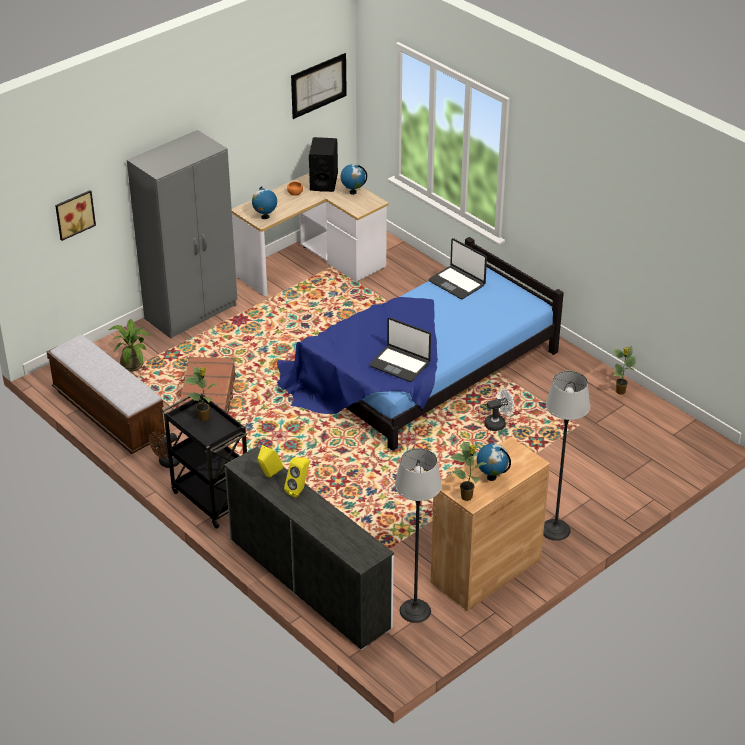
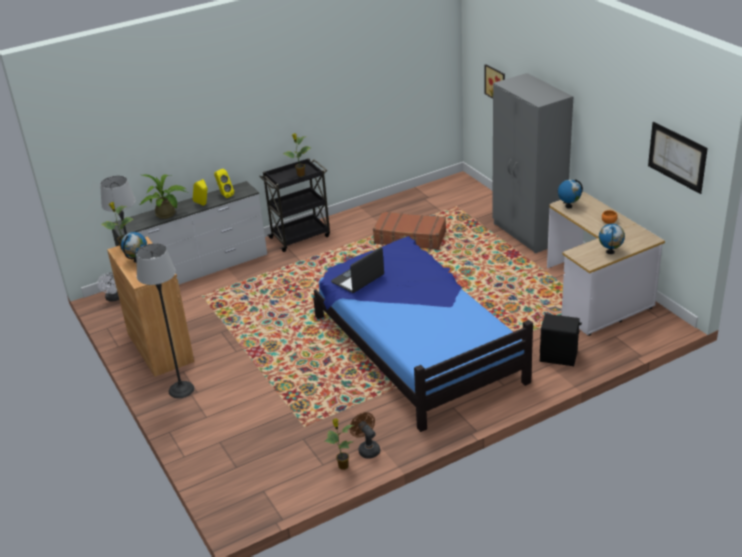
camera: 105 degrees right, 5 degrees down
bench [46,335,166,454] -> none
potted plant [108,319,152,371] -> potted plant moved to [139,175,187,219]
brown fan [149,432,180,468] -> brown fan moved to [350,412,380,459]
black speaker [309,137,338,192] -> black speaker moved to [540,314,582,366]
laptop [428,238,487,299] -> none
white fan [484,388,514,431] -> white fan moved to [97,273,119,301]

